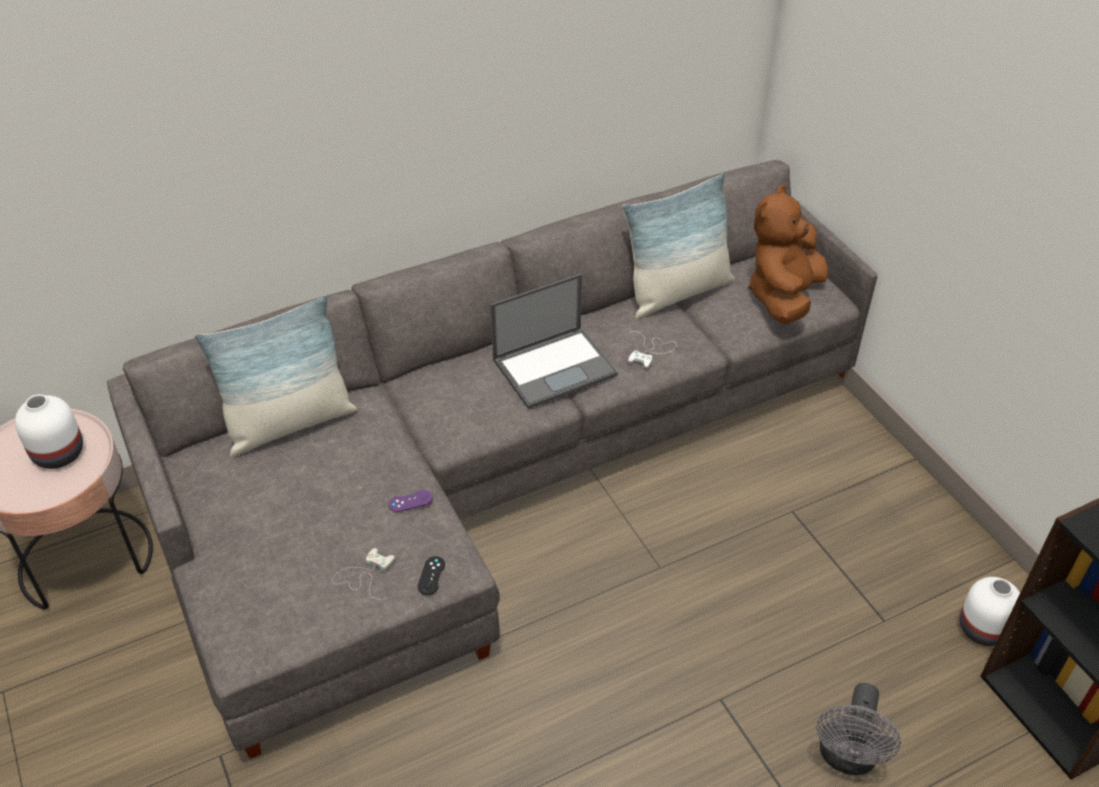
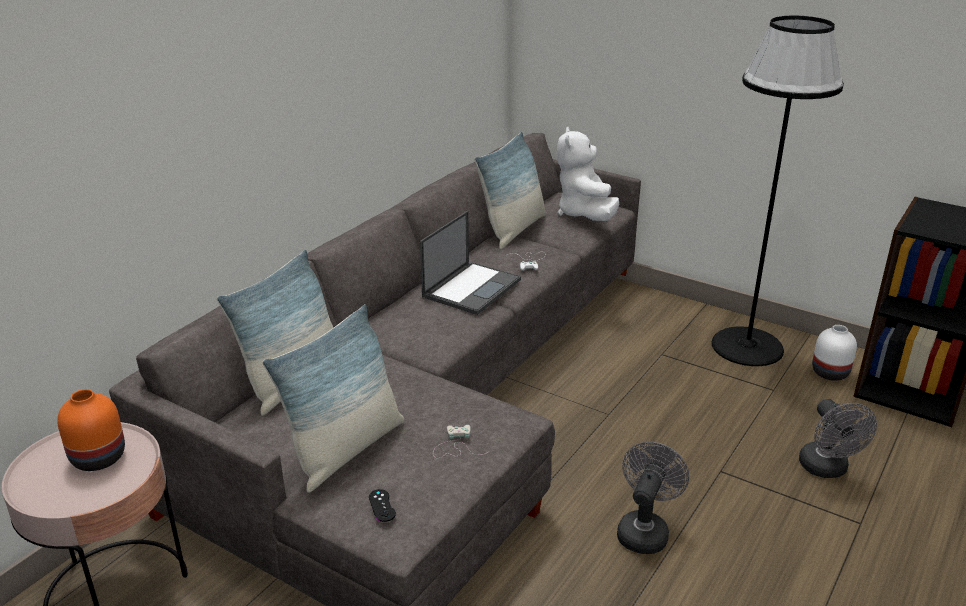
camera: 30 degrees left, 15 degrees down
white vase [15,394,83,469] -> orange vase [57,389,125,471]
purple game controller [389,490,433,512] -> none
black game controller [417,556,445,595] -> black game controller moved to [369,489,396,522]
brown plush toy [748,185,828,324] -> white plush toy [557,127,619,221]
none -> pillow [262,304,404,493]
none -> grey fan [617,442,689,554]
none -> black floor lamp [712,16,844,366]

